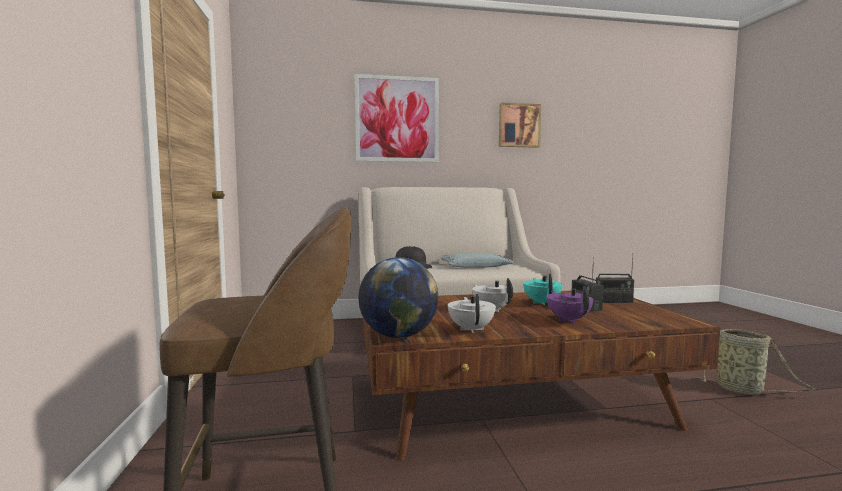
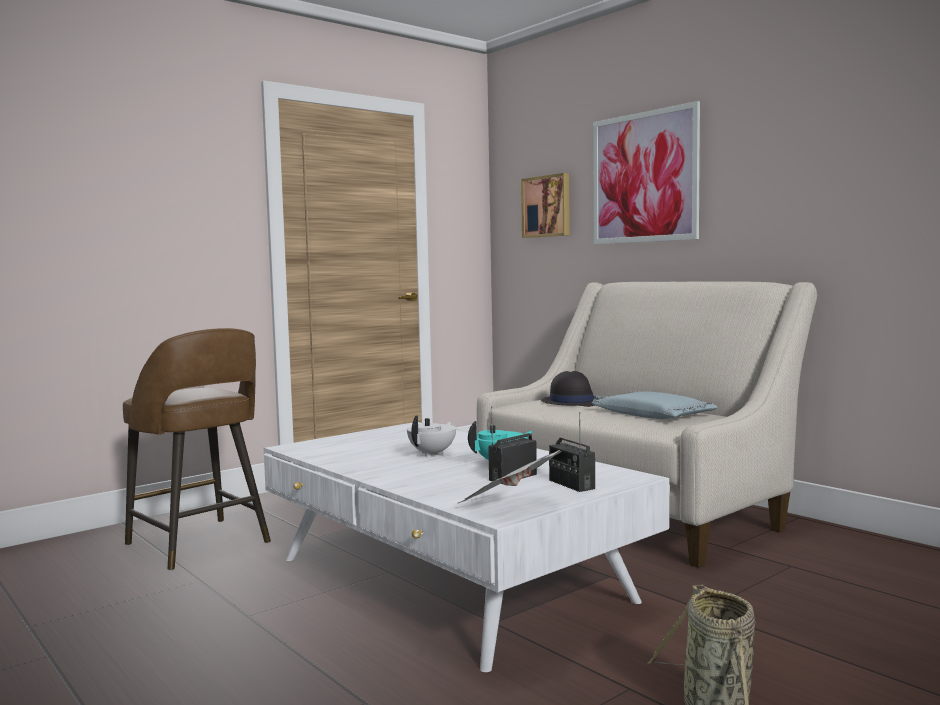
camera: 60 degrees right, 0 degrees up
globe [358,257,439,338] -> none
brown coffee table [363,291,720,461] -> white coffee table [264,422,669,672]
white teapot [448,294,496,333] -> none
picture [499,103,541,148] -> picture moved to [521,173,570,238]
purple teapot [547,286,593,323] -> none
none -> newspaper [458,450,561,503]

